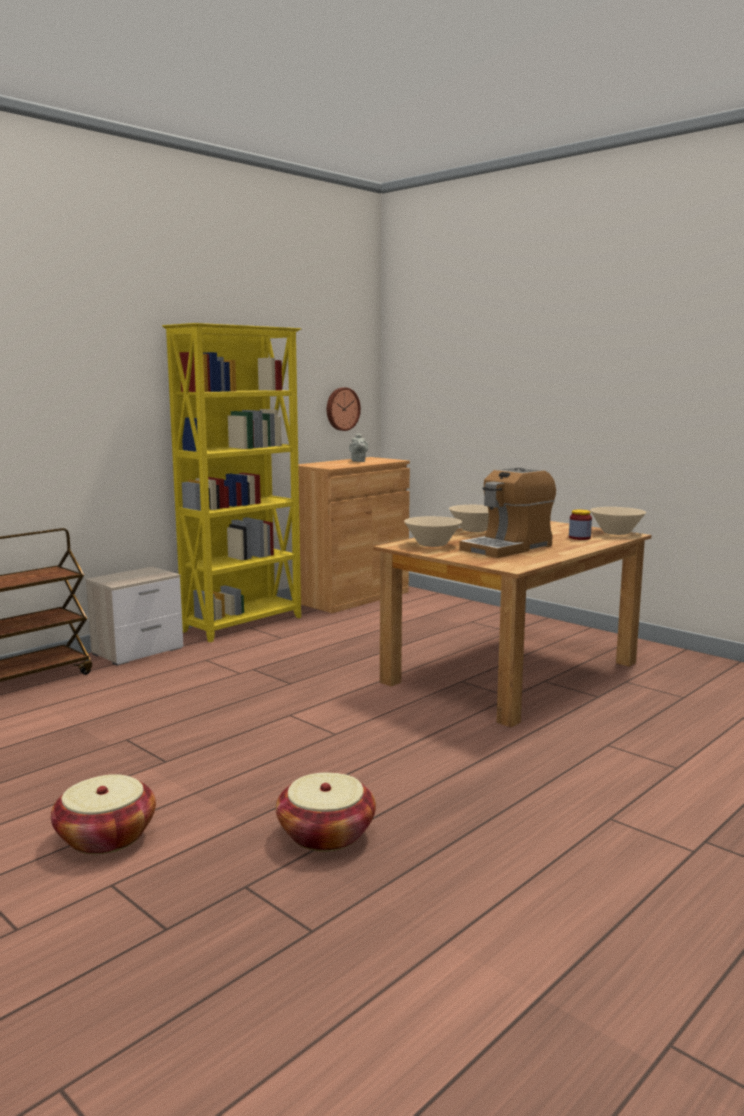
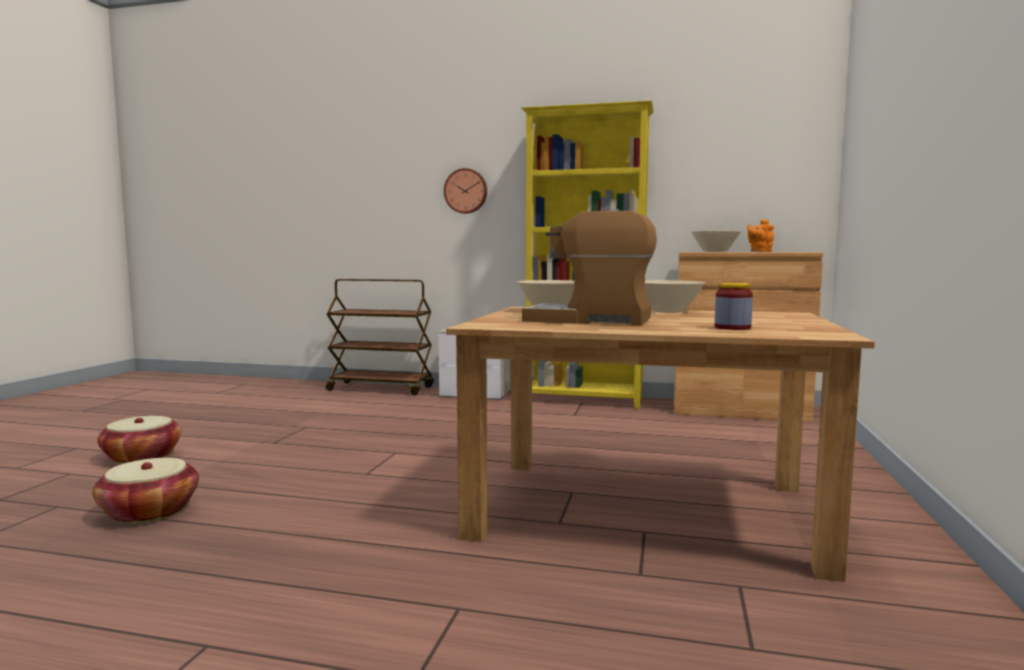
camera: 60 degrees right, 5 degrees down
wall clock [327,388,361,431] -> wall clock moved to [444,168,487,214]
grey teapot [349,433,368,462] -> orange teapot [747,219,774,252]
beige bowl [590,507,646,535] -> beige bowl moved to [691,231,741,252]

